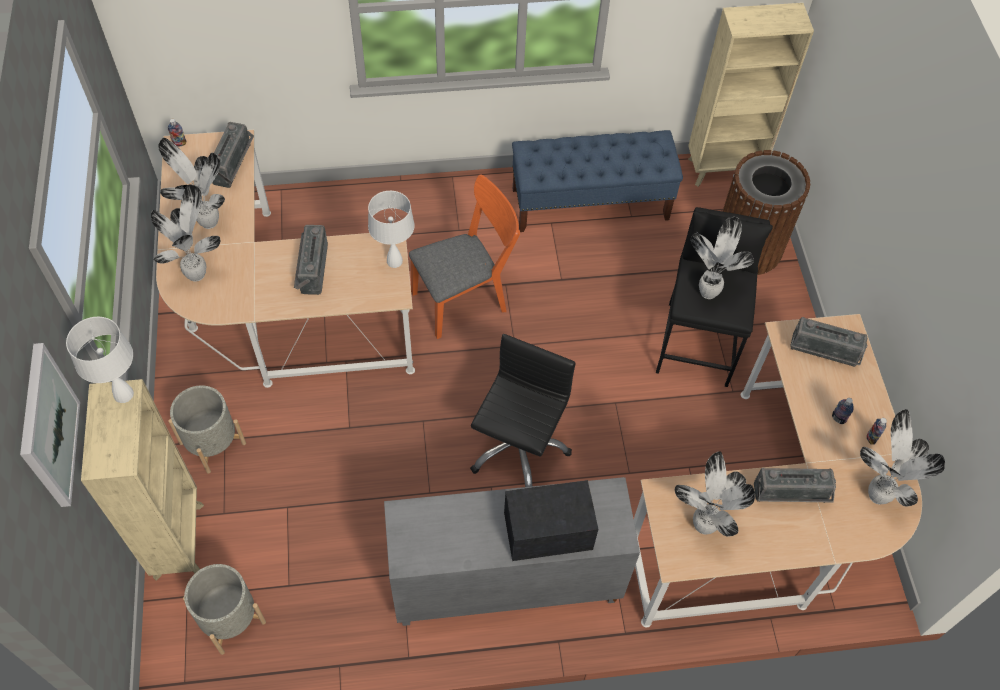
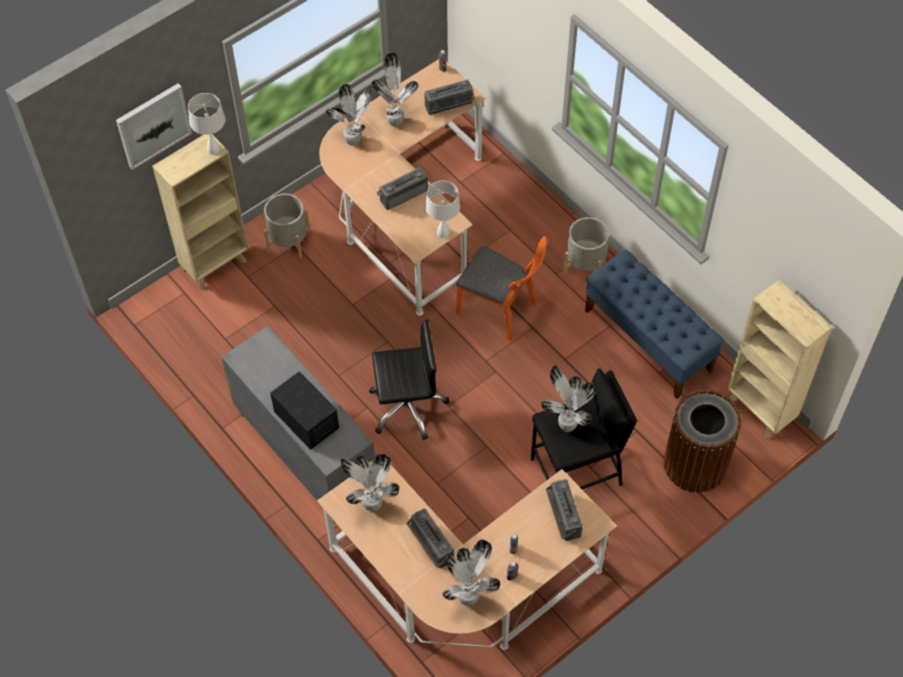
camera: 60 degrees right, 0 degrees up
grey planter [183,564,266,655] -> grey planter moved to [563,217,610,275]

